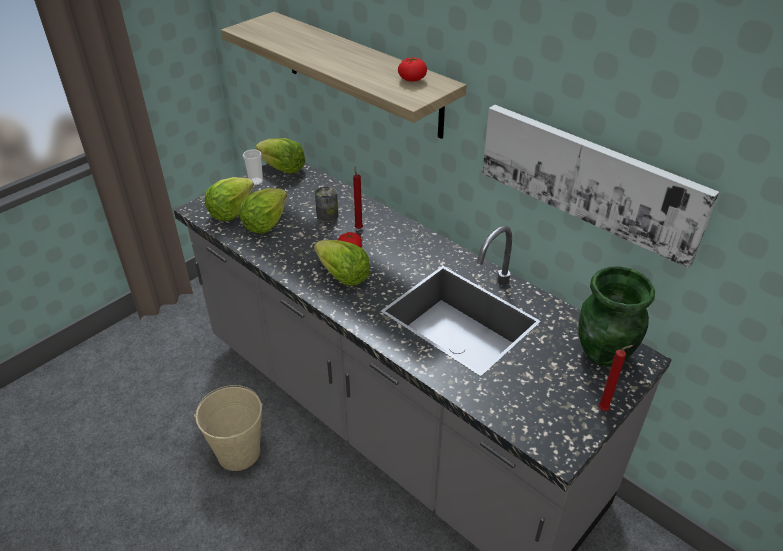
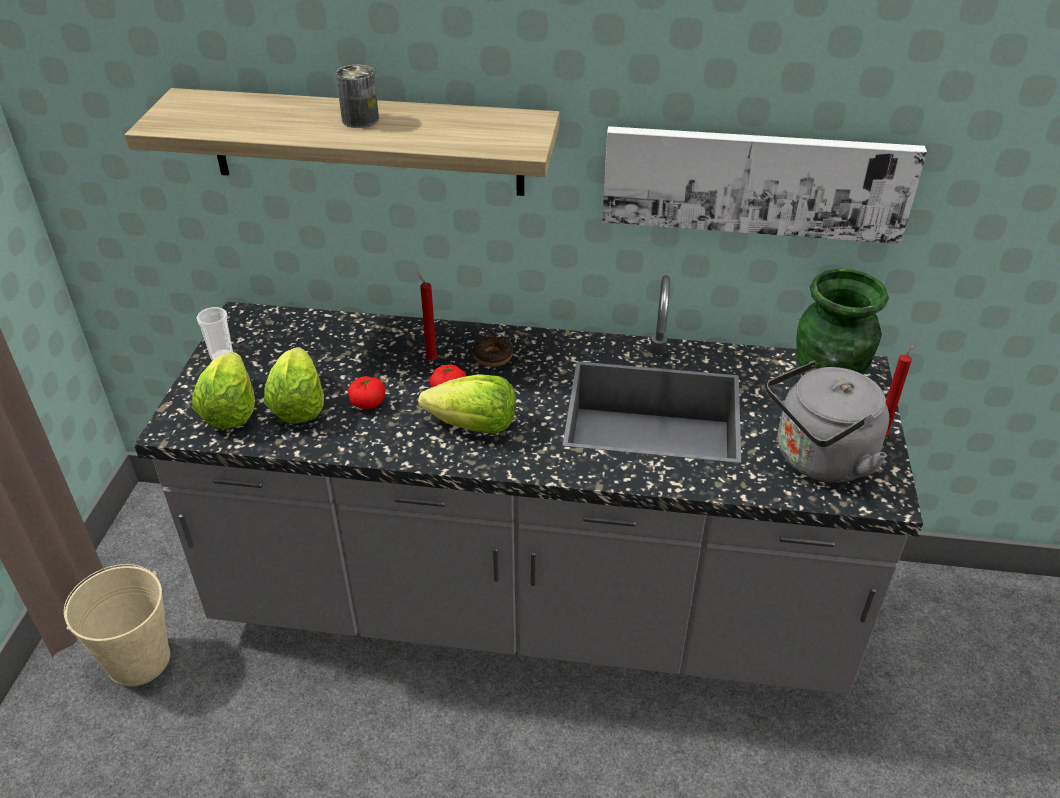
camera: 35 degrees left, 0 degrees up
beige bucket [194,385,263,471] -> beige bucket moved to [64,564,170,687]
lettuce [255,138,305,174] -> none
can [315,186,338,223] -> can moved to [336,65,379,128]
tomato [398,57,427,82] -> tomato moved to [348,376,386,409]
none -> donut [473,336,513,367]
none -> grey kettle [767,361,889,483]

